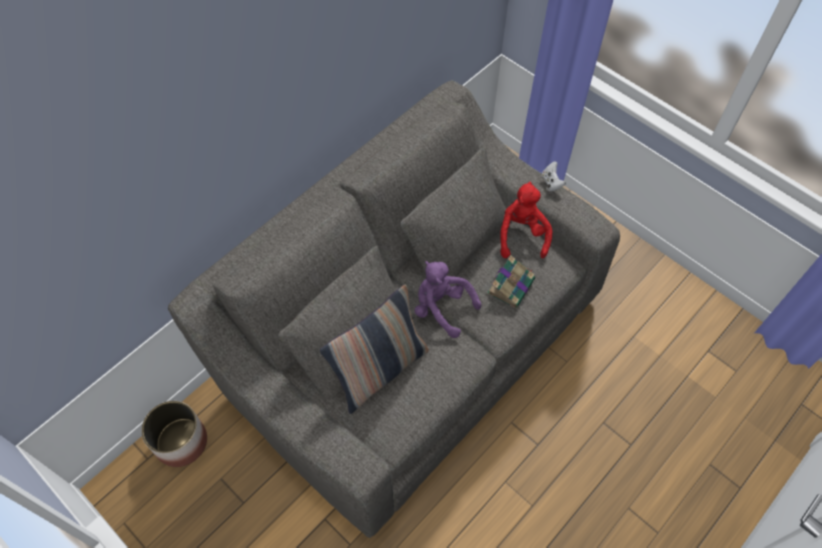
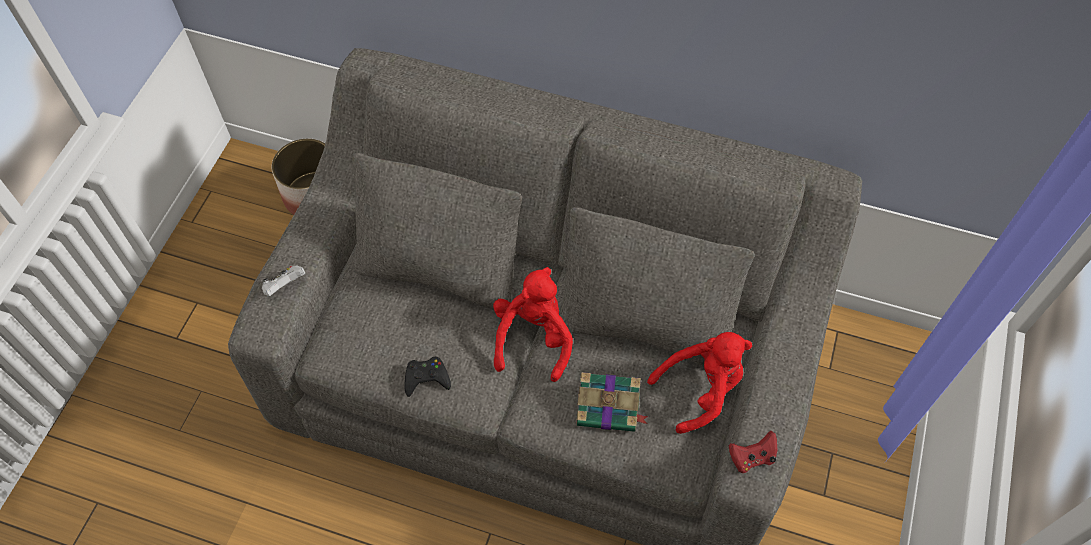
camera: 65 degrees right, 0 degrees up
pillow [320,284,428,414] -> none
purple plush toy [415,261,482,338] -> red plush toy [493,267,573,382]
white game controller [541,162,566,191] -> white game controller moved to [262,265,305,297]
none -> black game controller [405,357,451,397]
none -> red game controller [729,431,777,473]

